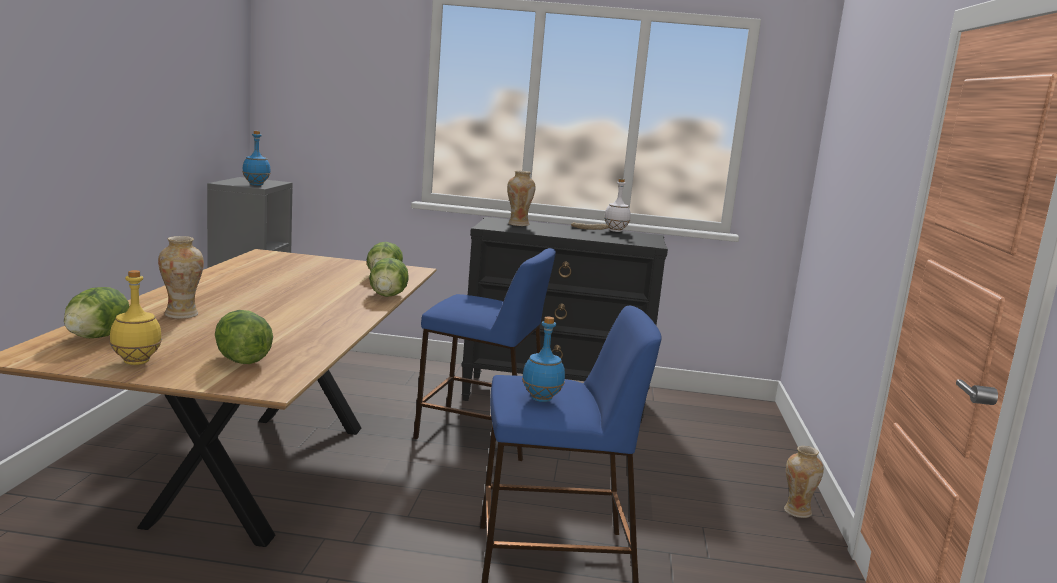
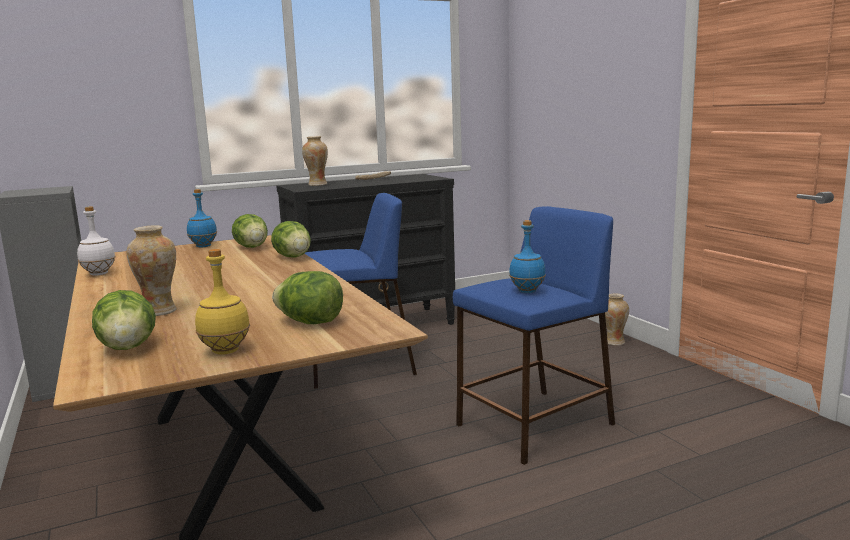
camera: 30 degrees left, 0 degrees up
blue bottle [242,131,271,186] -> blue bottle moved to [187,189,217,247]
white bottle [604,179,631,232] -> white bottle moved to [77,207,115,275]

